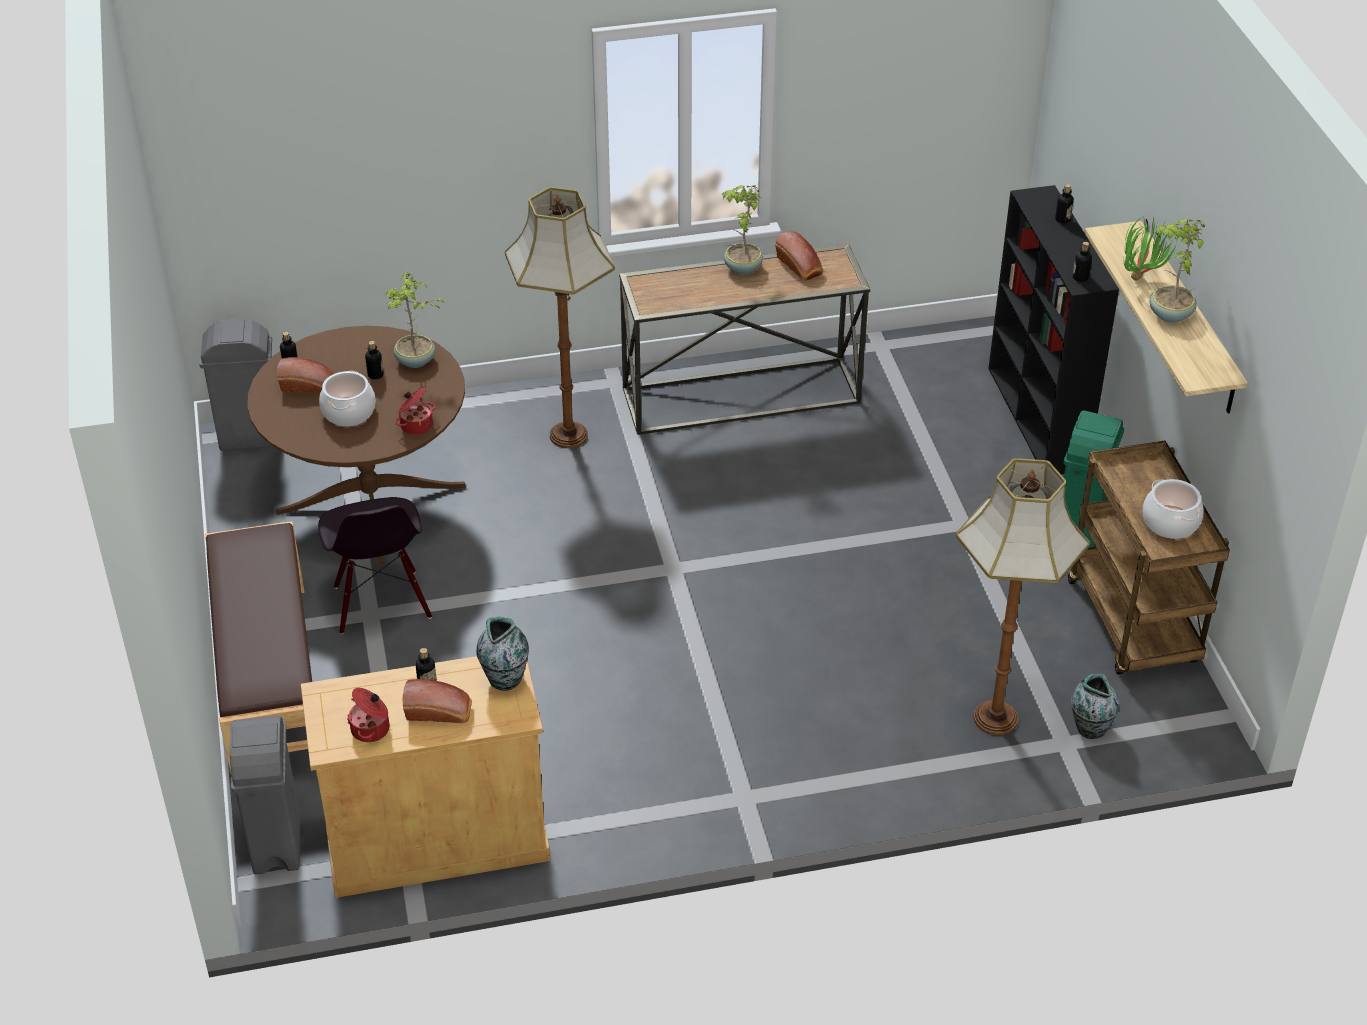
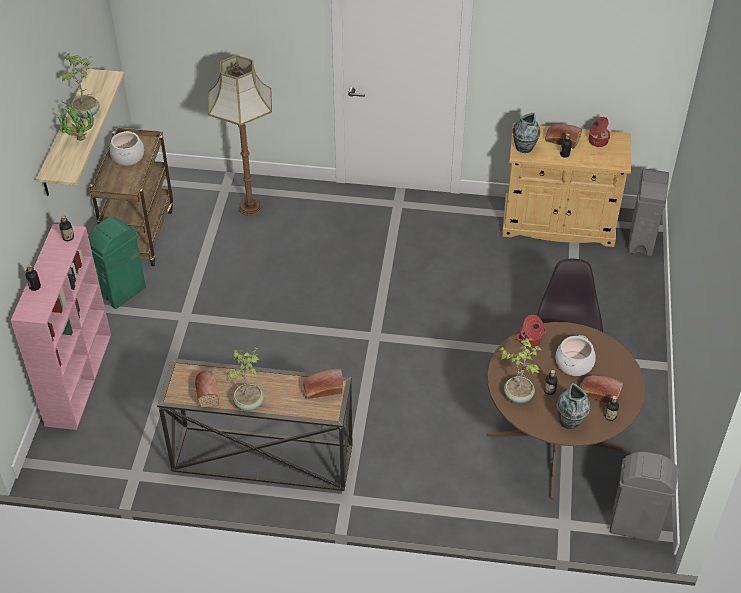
camera: 160 degrees left, 5 degrees up
brown bench [205,521,317,773] -> none
floor lamp [505,187,615,448] -> none
black bookcase [988,185,1119,474] -> pink bookcase [11,224,111,430]
vase [1071,673,1120,739] -> vase moved to [556,383,590,429]
none -> bread [303,369,343,399]

